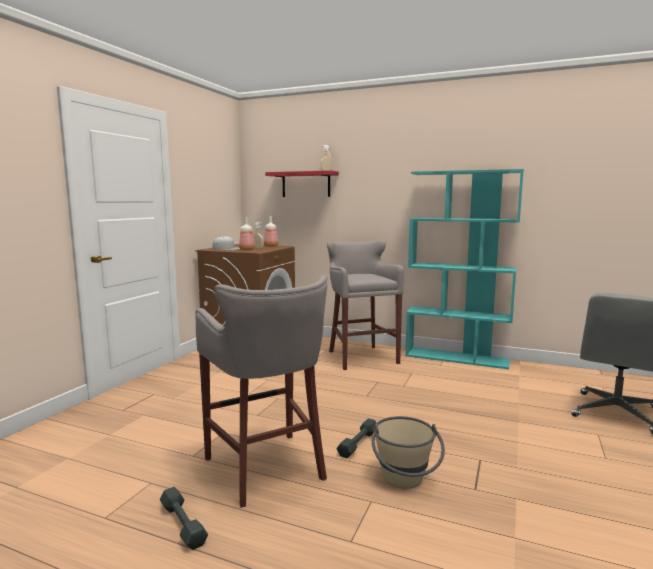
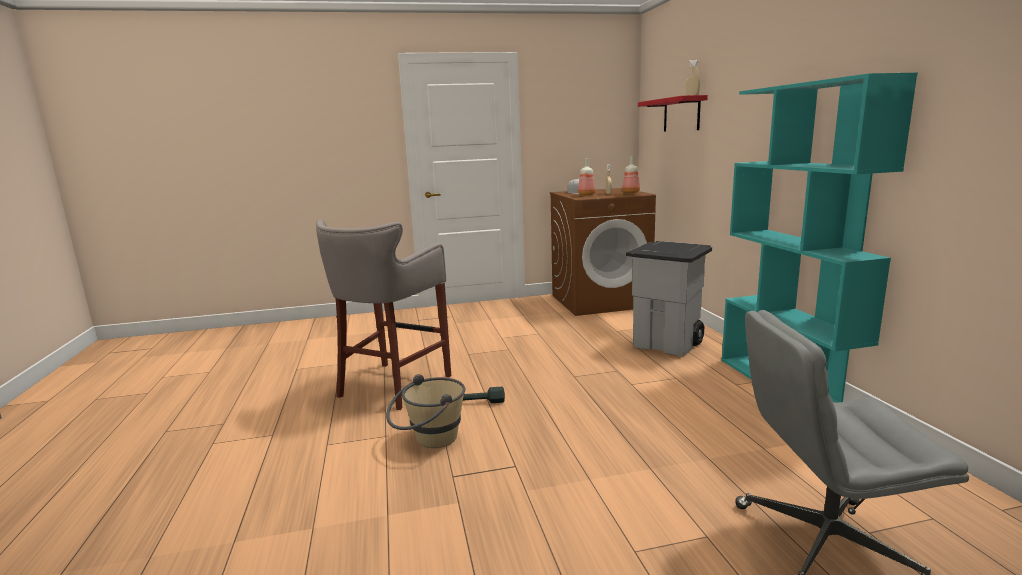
camera: 55 degrees right, 5 degrees up
grey dumbbell [160,487,208,550] -> none
grey stool [327,240,404,370] -> grey trash can [626,241,712,356]

